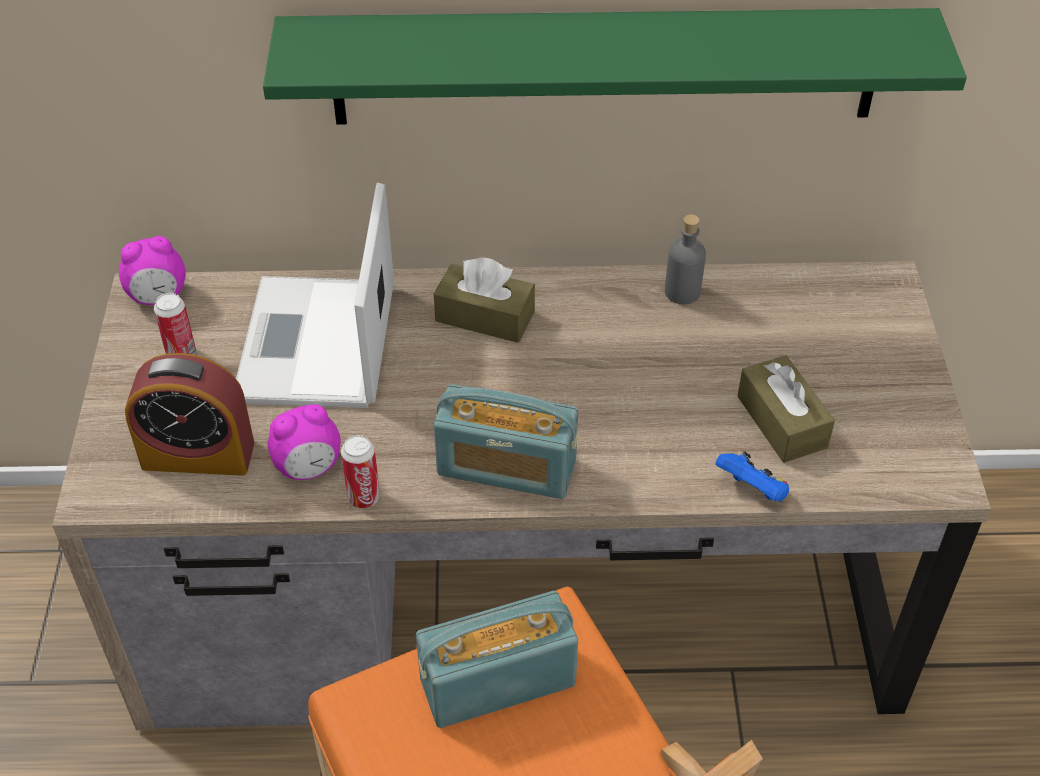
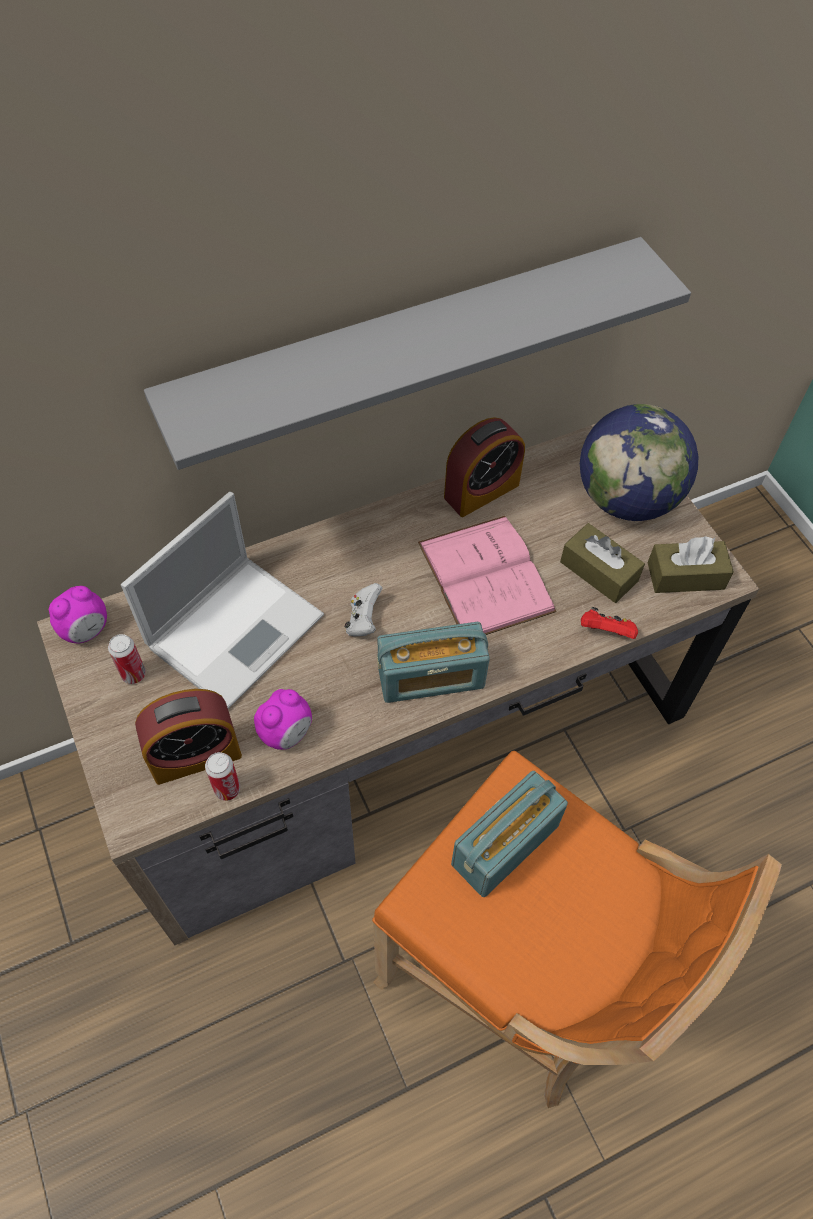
camera: 25 degrees left, 10 degrees up
laptop [236,183,394,408] -> laptop turned 120 degrees counterclockwise [121,492,324,709]
green shelf [263,8,967,125] -> grey shelf [144,237,691,470]
can [341,435,380,508] -> can moved to [205,752,240,801]
brown tissue box [434,257,535,343] -> brown tissue box moved to [648,536,734,593]
grey bottle [665,214,706,305] -> alarm clock [444,417,525,517]
blue game controller [715,451,789,502] -> red game controller [581,607,638,639]
none -> white game controller [345,583,383,636]
none -> pink book [418,516,557,635]
none -> globe [580,404,698,521]

